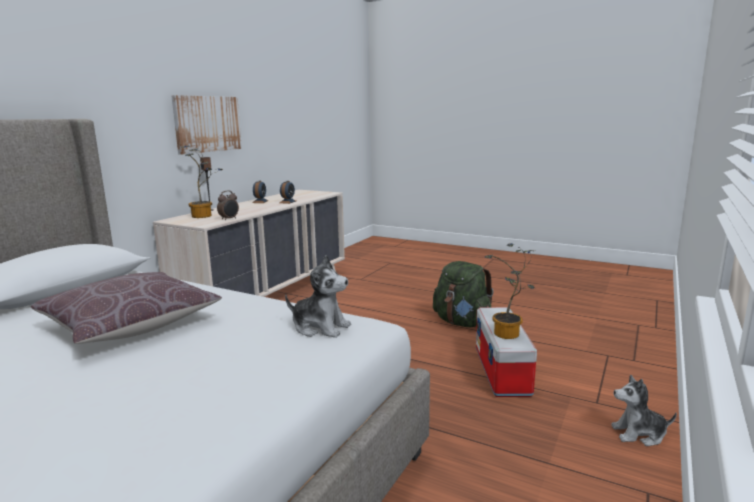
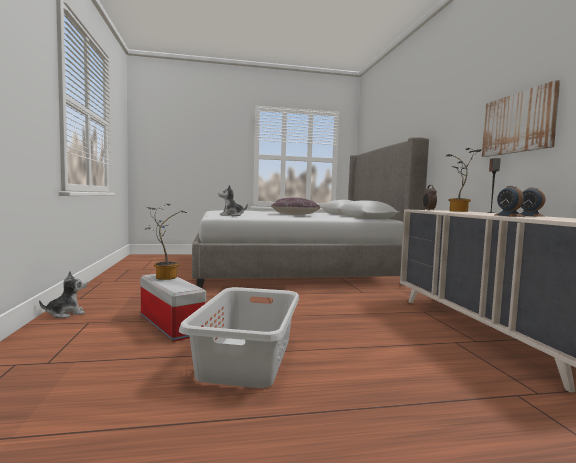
camera: 140 degrees right, 10 degrees down
green backpack [433,261,494,327] -> grey laundry basket [179,287,299,388]

